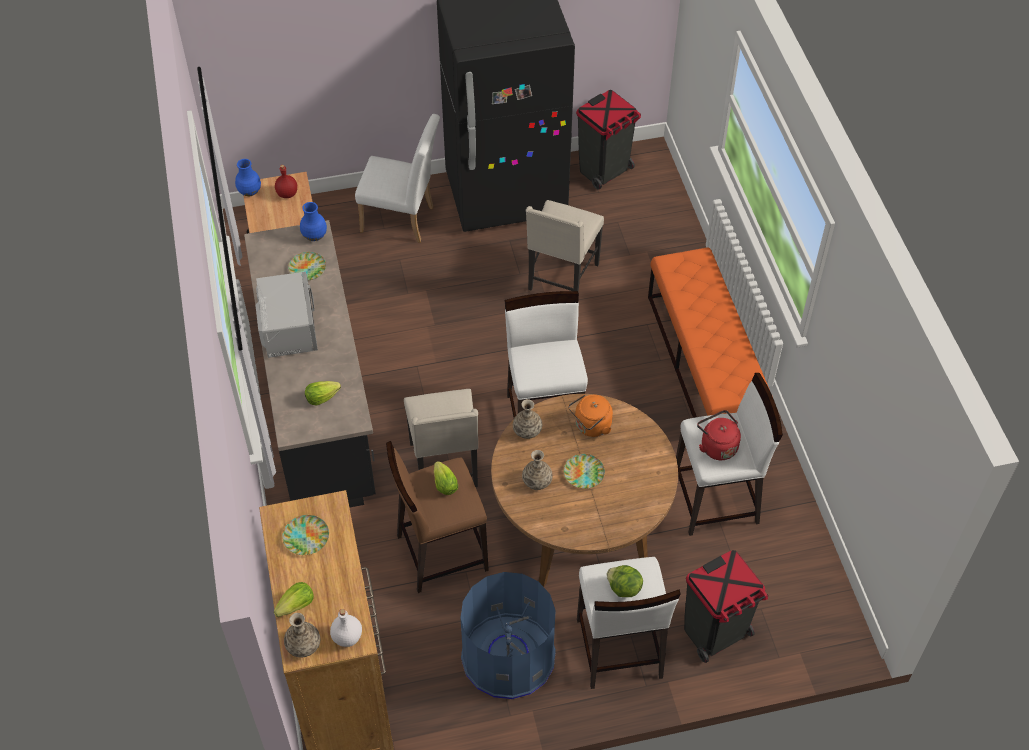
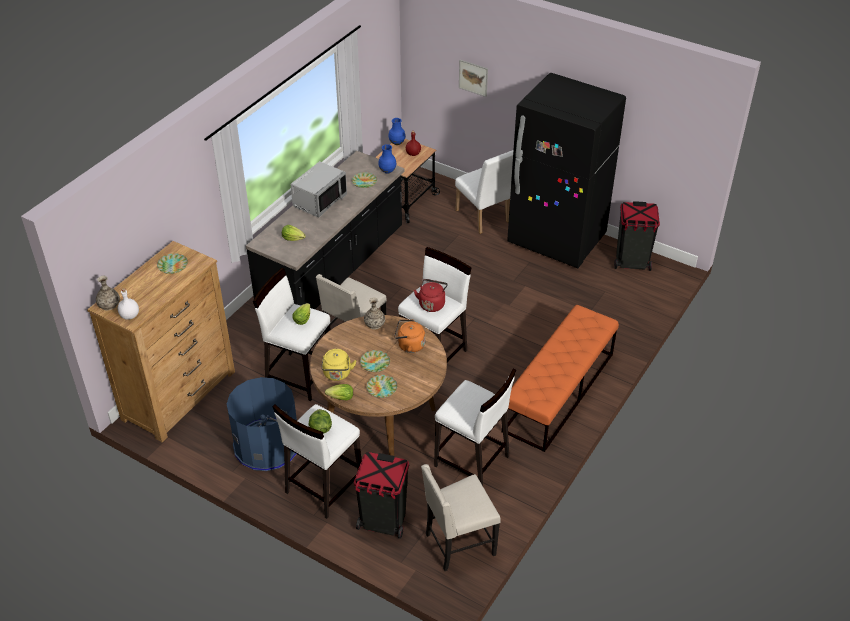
camera: 45 degrees right, 10 degrees down
lettuce [274,582,314,617] -> lettuce moved to [325,384,353,401]
brown stool [386,441,489,593] -> white stool [253,268,331,401]
vase [522,450,553,490] -> none
beige chair [526,200,604,291] -> beige chair moved to [421,464,501,571]
red kettle [697,410,741,460] -> red kettle moved to [414,279,448,312]
none -> yellow kettle [321,349,357,381]
none -> plate [366,375,397,398]
none -> picture [459,60,488,97]

